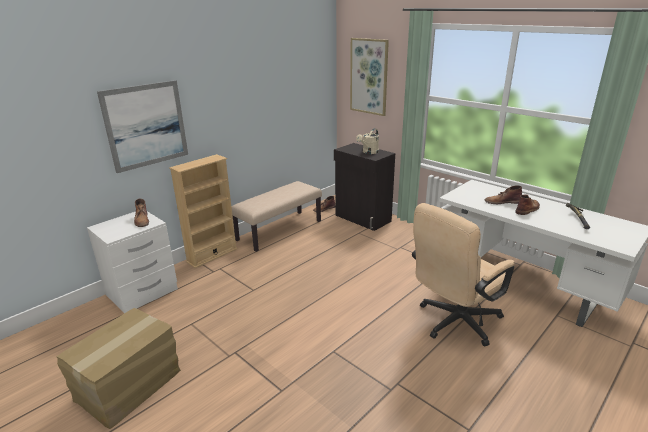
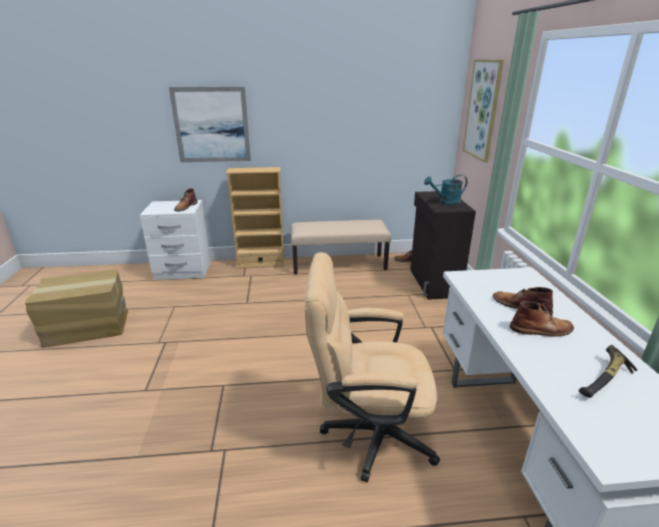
camera: 40 degrees right, 0 degrees up
beige watering can [356,128,379,154] -> turquoise watering can [424,175,467,206]

